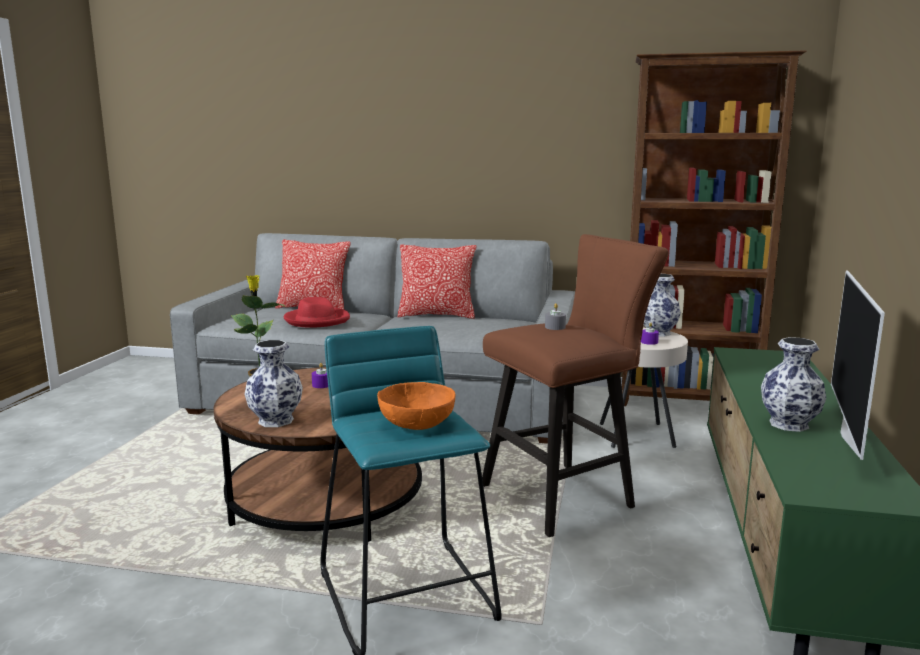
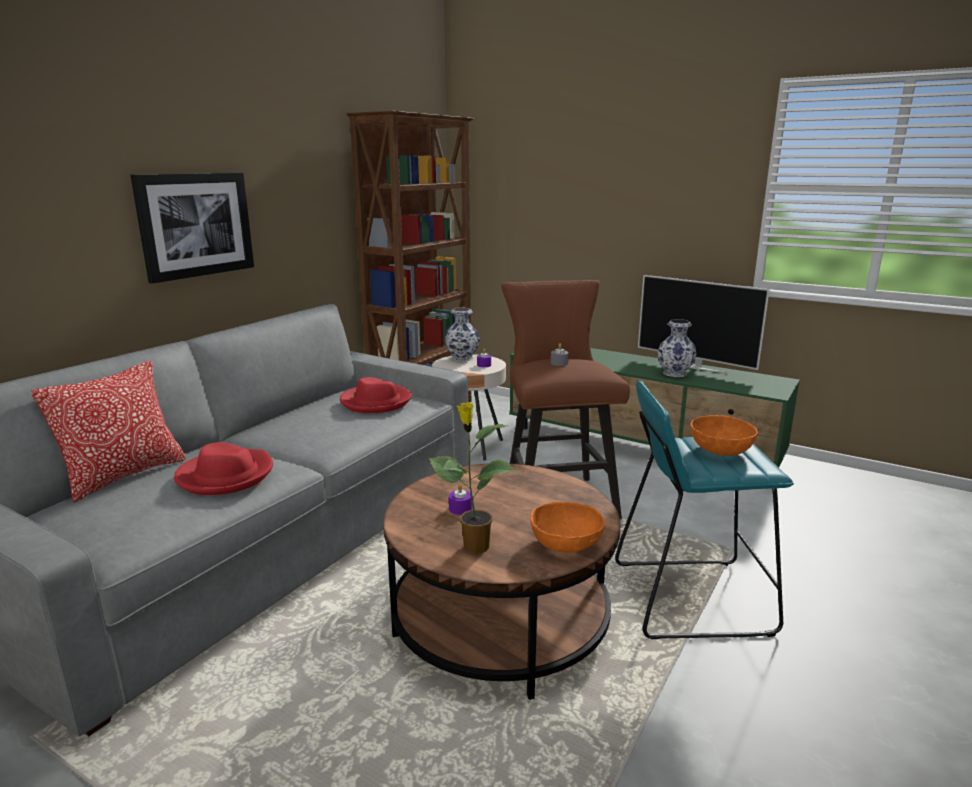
camera: 70 degrees left, 5 degrees up
vase [244,340,303,427] -> orange bowl [530,502,605,553]
pillow [397,244,476,319] -> none
none -> picture [130,172,254,284]
none -> red hat [340,377,412,413]

